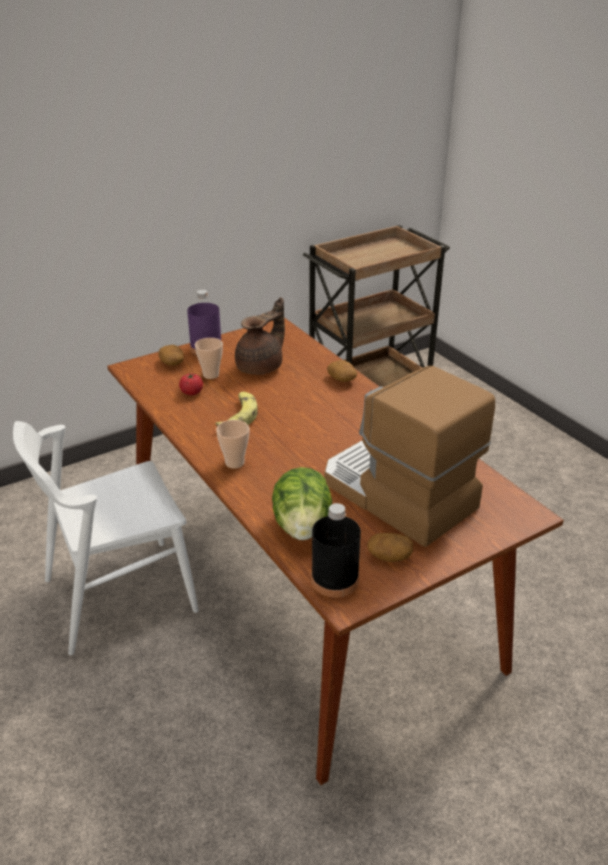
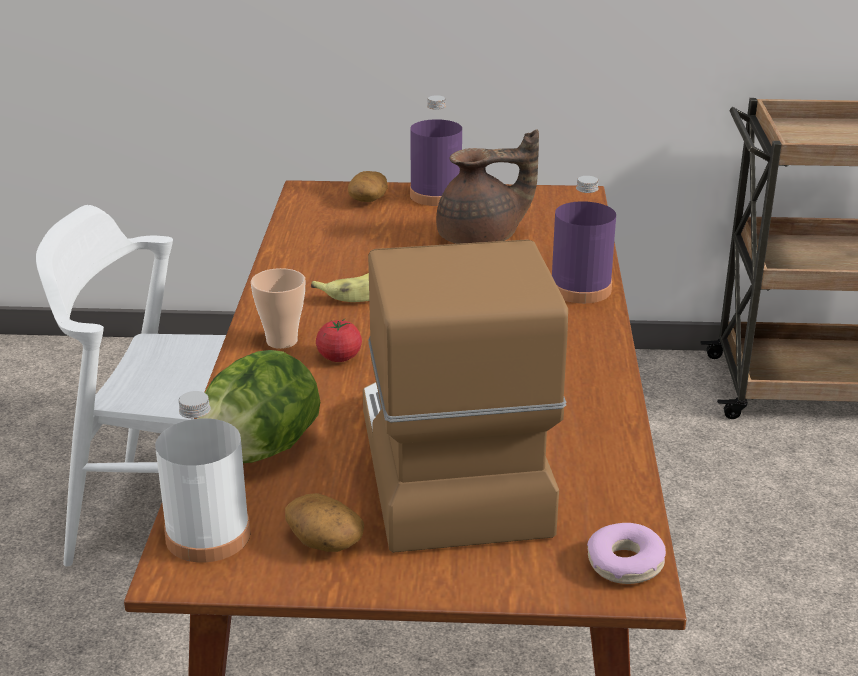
camera: 35 degrees right, 5 degrees down
tomato [179,373,203,395] -> tomato moved to [316,318,362,362]
cup [195,338,223,379] -> none
black bottle [311,503,361,598] -> white bottle [155,391,251,562]
potato [327,360,357,382] -> purple bottle [552,176,616,304]
none -> donut [587,523,666,584]

